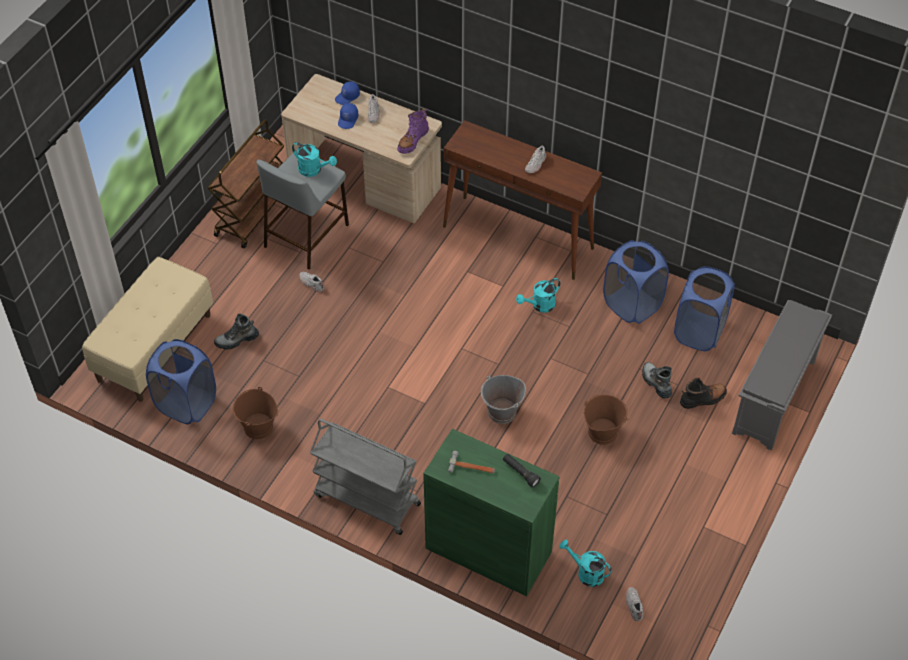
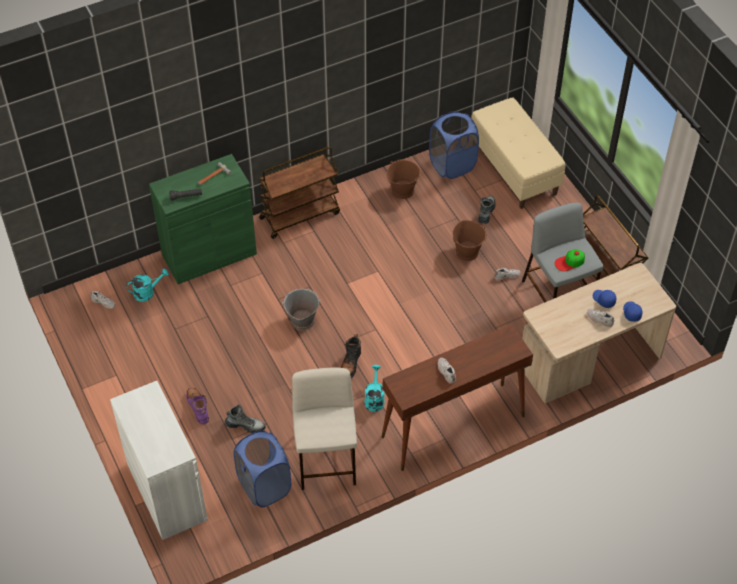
camera: 125 degrees right, 0 degrees up
turquoise watering can [292,142,337,177] -> cap [555,249,585,272]
grey cart [310,419,421,535] -> brown cart [258,147,340,239]
purple boot [398,108,429,154] -> purple boot moved to [186,388,209,424]
brown bucket [584,394,629,445] -> brown bucket moved to [452,220,487,261]
blue laundry basket [603,240,669,324] -> beige stool [292,367,357,490]
black boot [680,378,727,409] -> black boot moved to [341,334,361,378]
grey shoe rack [732,300,832,451] -> white cabinet [110,381,208,540]

